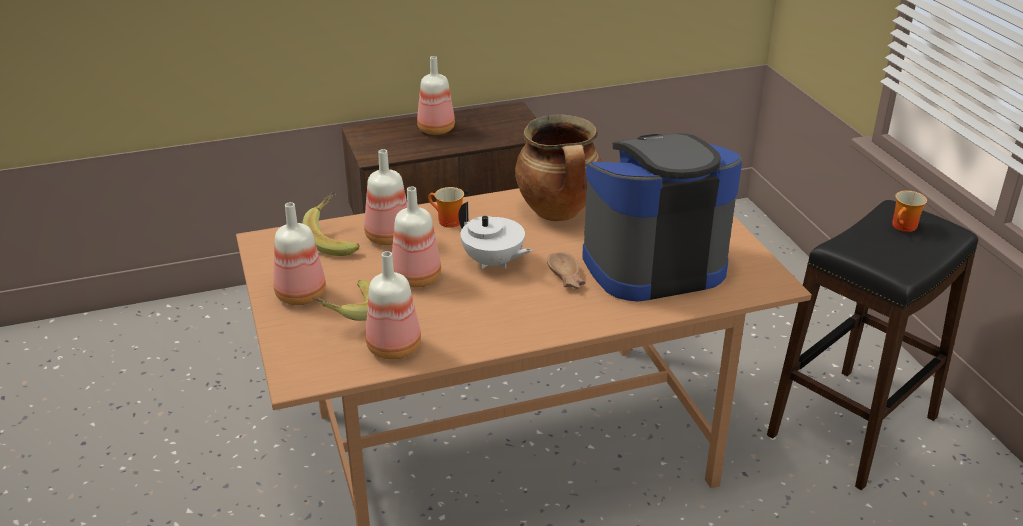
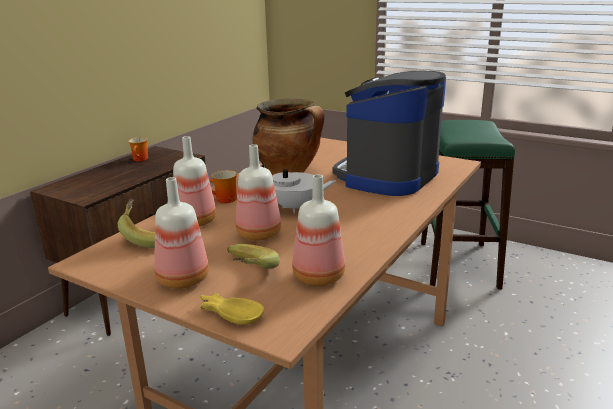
camera: 40 degrees left, 10 degrees down
bottle [417,56,455,135] -> none
brown bowl [547,252,586,289] -> none
black stool [767,200,978,490] -> green stool [421,120,515,289]
mug [892,190,927,232] -> mug moved to [129,137,148,161]
none -> yellow bowl [200,293,264,325]

